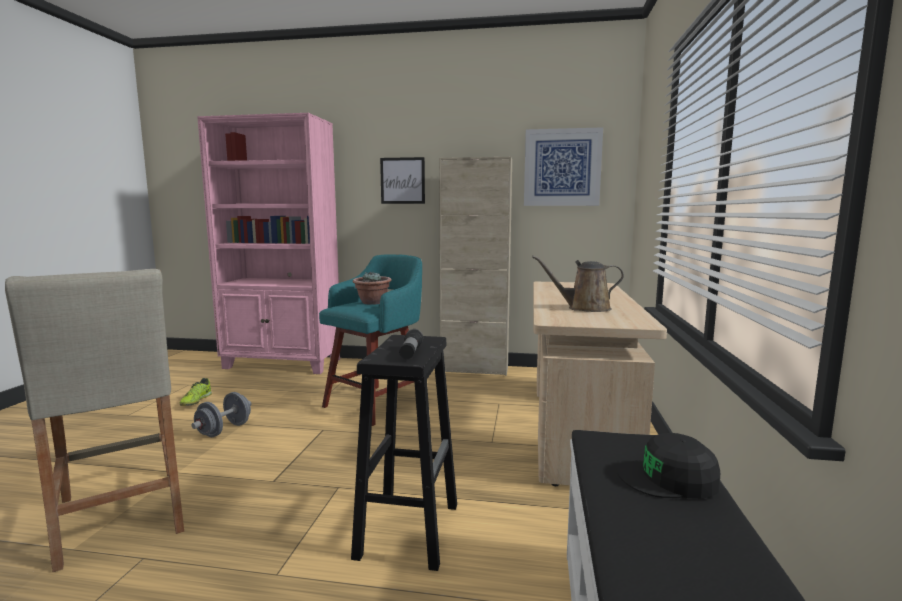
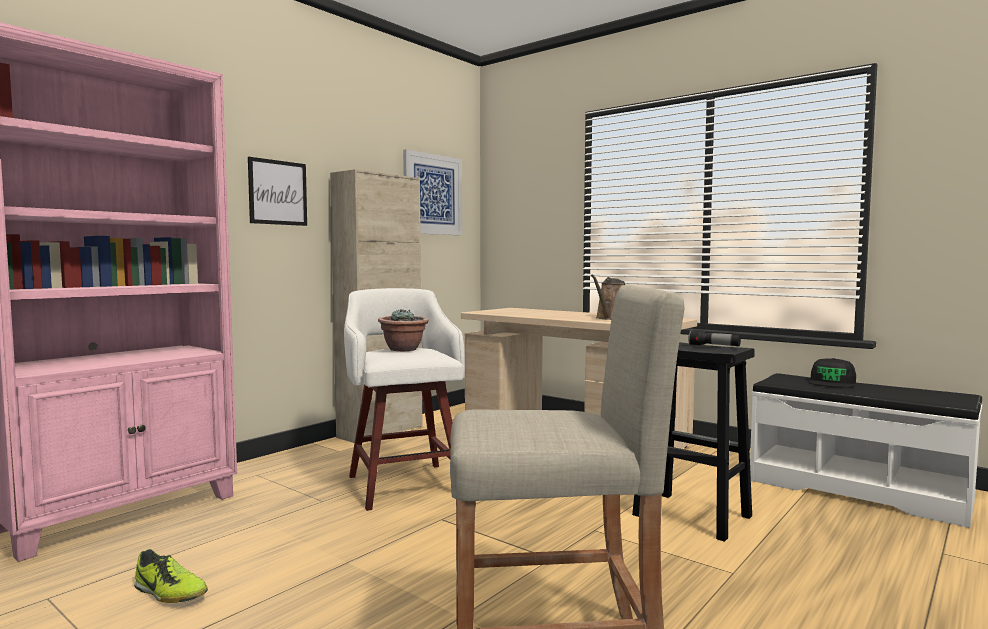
camera: 60 degrees left, 5 degrees down
grey dumbbell [191,392,251,437] -> none
turquoise stool [319,254,422,426] -> white stool [344,288,465,511]

